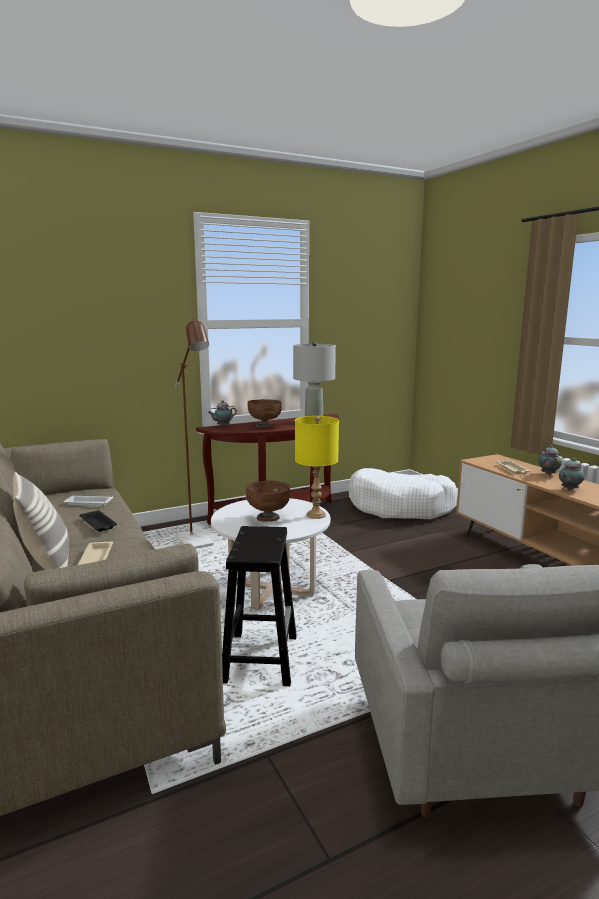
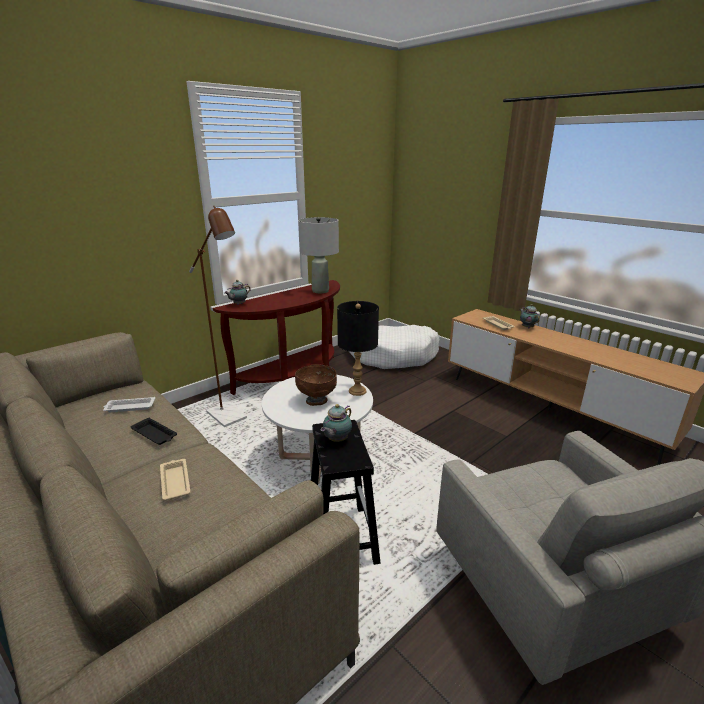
camera: 15 degrees left, 10 degrees up
pillow [13,472,69,570] -> none
brown bowl [248,399,282,428] -> none
yellow table lamp [295,416,339,519] -> black table lamp [337,301,379,396]
teapot [559,458,585,490] -> teapot moved to [321,404,352,442]

